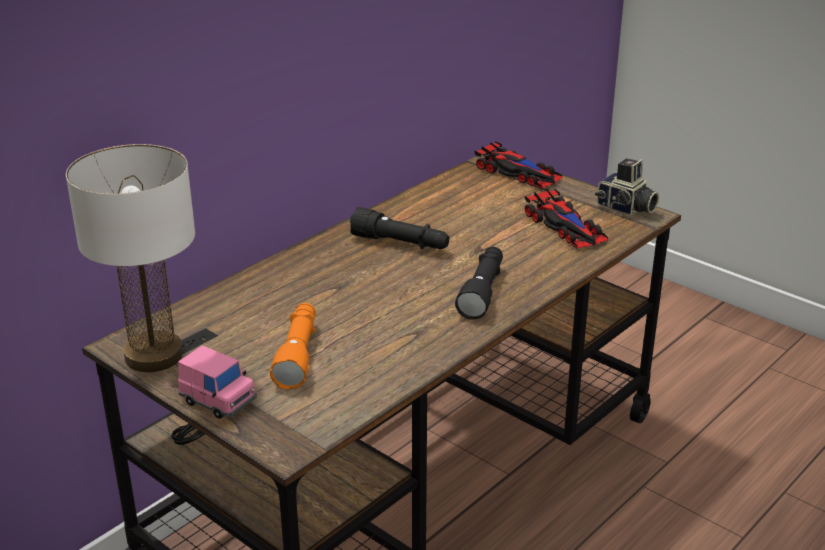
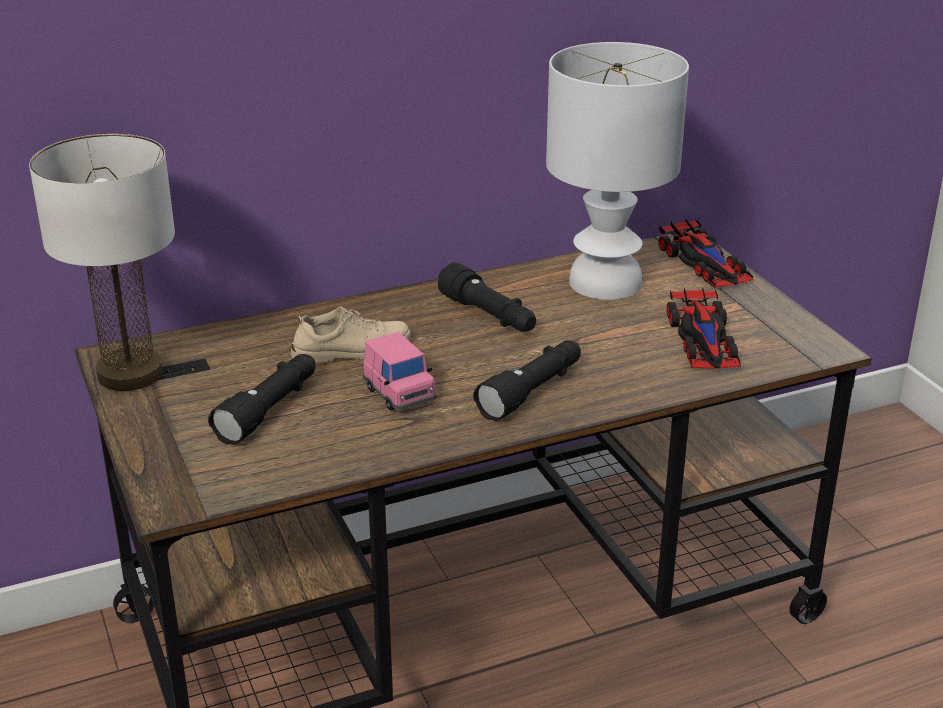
camera: 25 degrees right, 0 degrees up
pink toy car [178,346,257,419] -> pink toy car moved to [363,332,436,410]
orange flashlight [270,303,316,390] -> black flashlight [208,354,316,444]
camera [595,158,659,215] -> none
none -> beige shoe [291,307,411,363]
none -> white table lamp [546,42,689,300]

